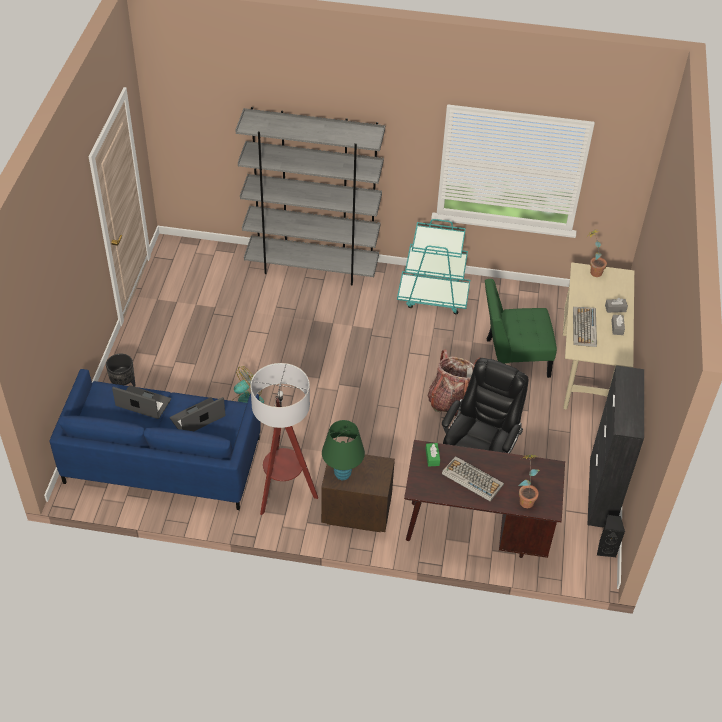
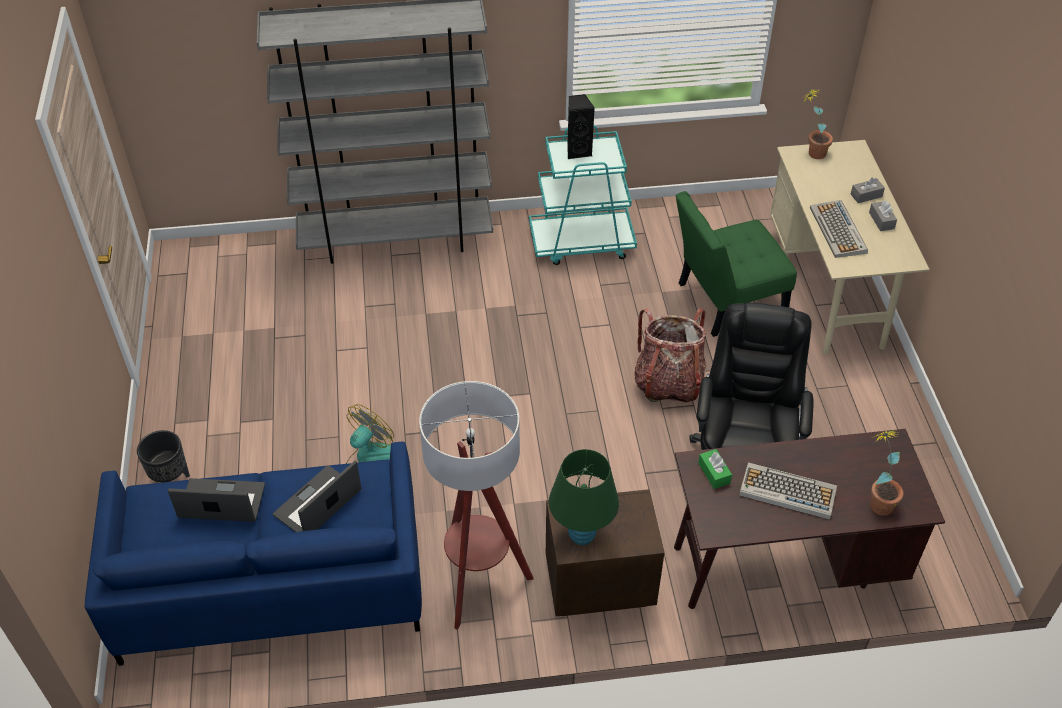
camera: 15 degrees left, 0 degrees up
black cabinet [587,365,644,528] -> none
black speaker [597,515,625,557] -> black speaker moved to [567,94,595,159]

